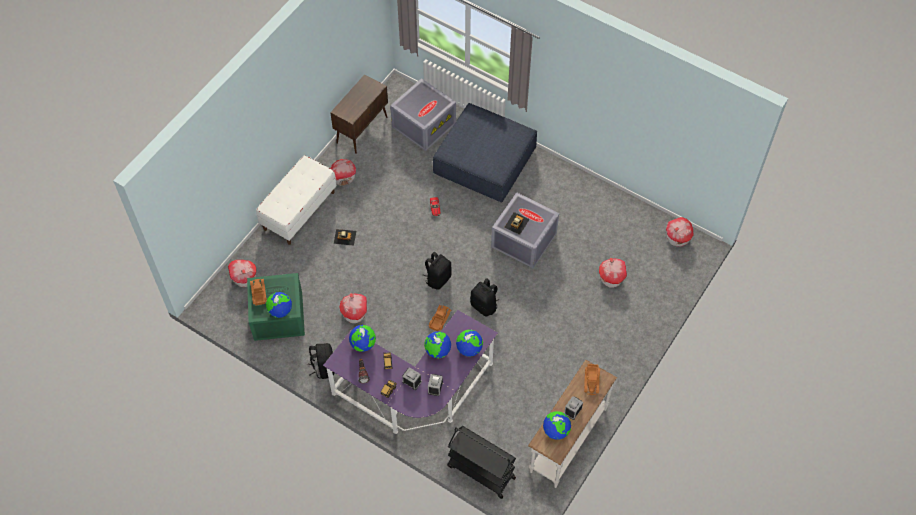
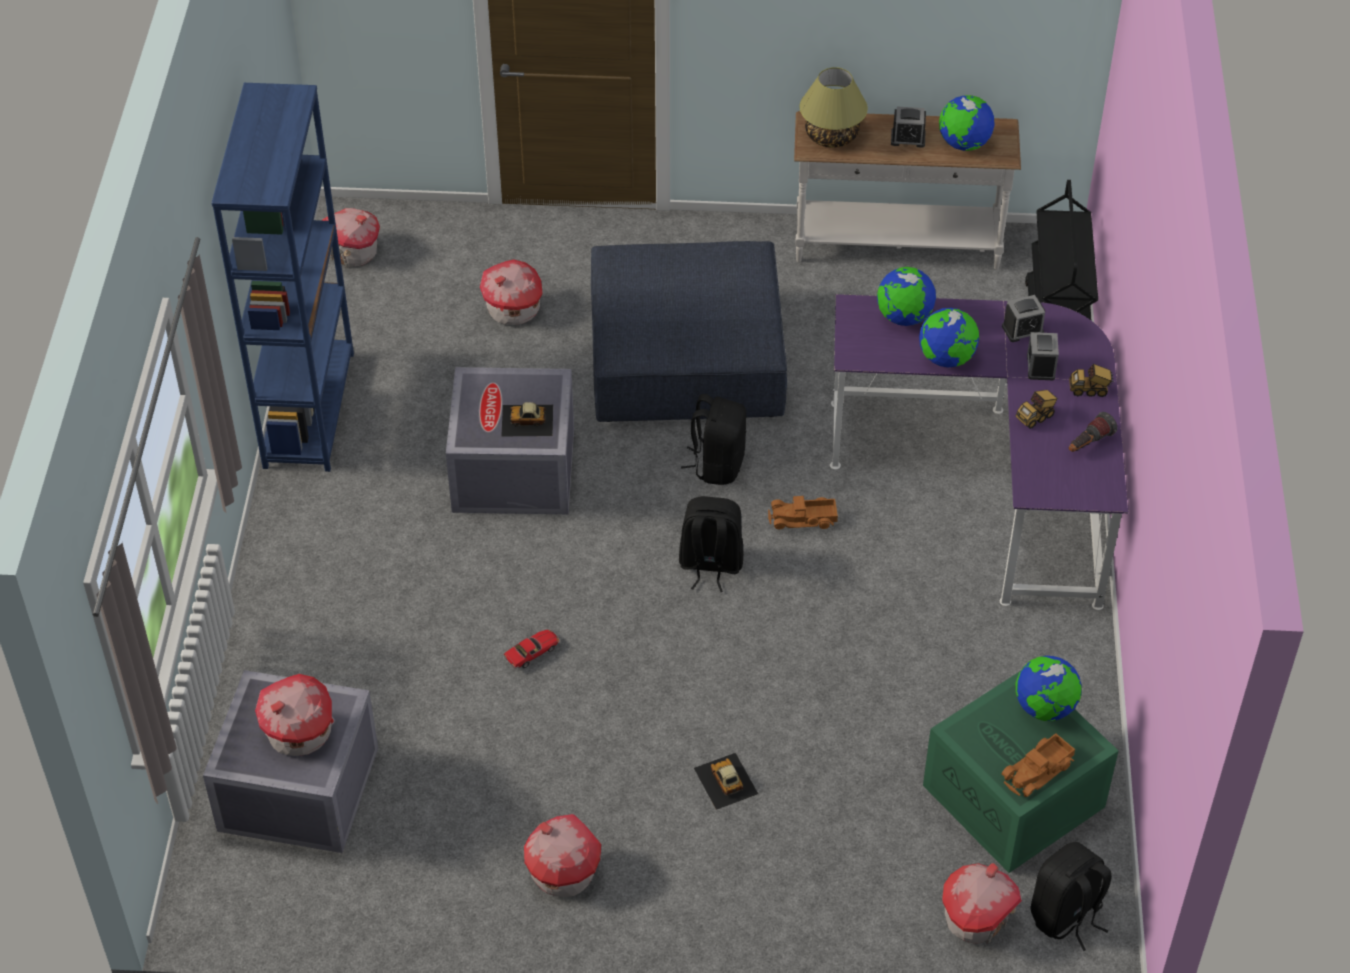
camera: 120 degrees left, 10 degrees down
white bench [256,155,337,245] -> none
black backpack [308,343,335,379] -> black backpack moved to [1031,842,1112,951]
brown cabinet [330,74,388,154] -> none
toy house [339,293,367,323] -> toy house moved to [255,674,332,756]
globe [349,325,376,352] -> none
blue ottoman [433,103,537,202] -> blue ottoman moved to [591,241,787,422]
toy truck [584,364,600,395] -> table lamp [800,67,868,148]
none -> blue bookcase [211,83,354,472]

